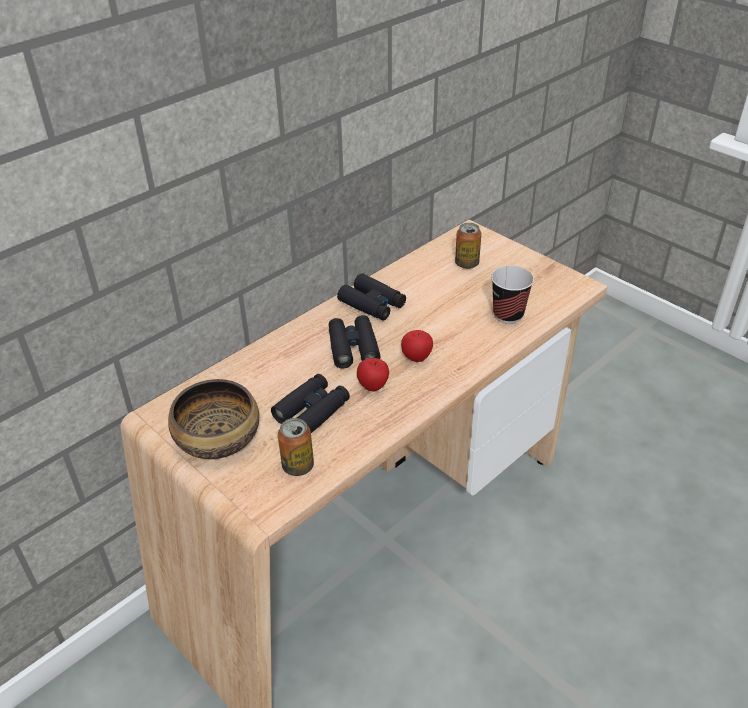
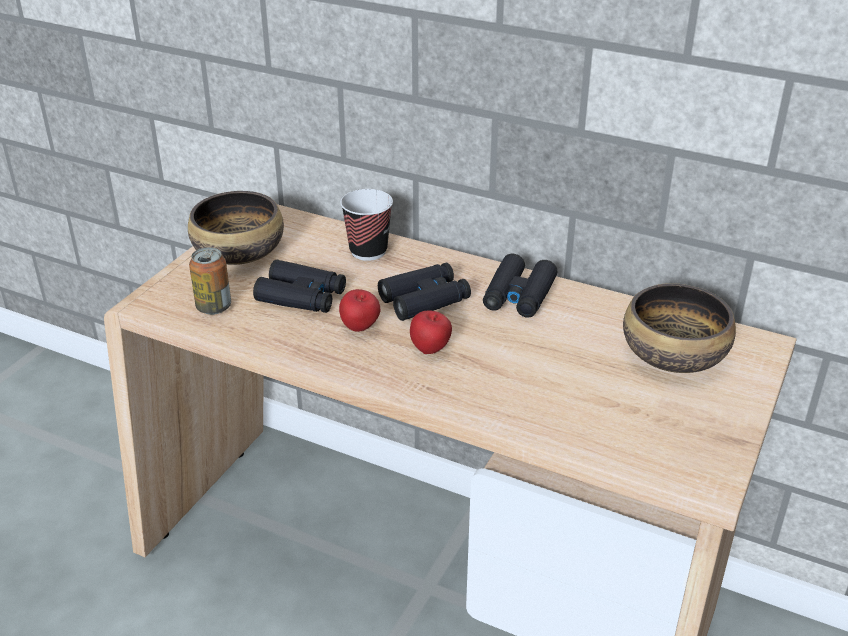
camera: 70 degrees right, 5 degrees down
can [455,223,481,269] -> bowl [623,283,736,373]
cup [491,266,534,324] -> cup moved to [340,189,393,261]

